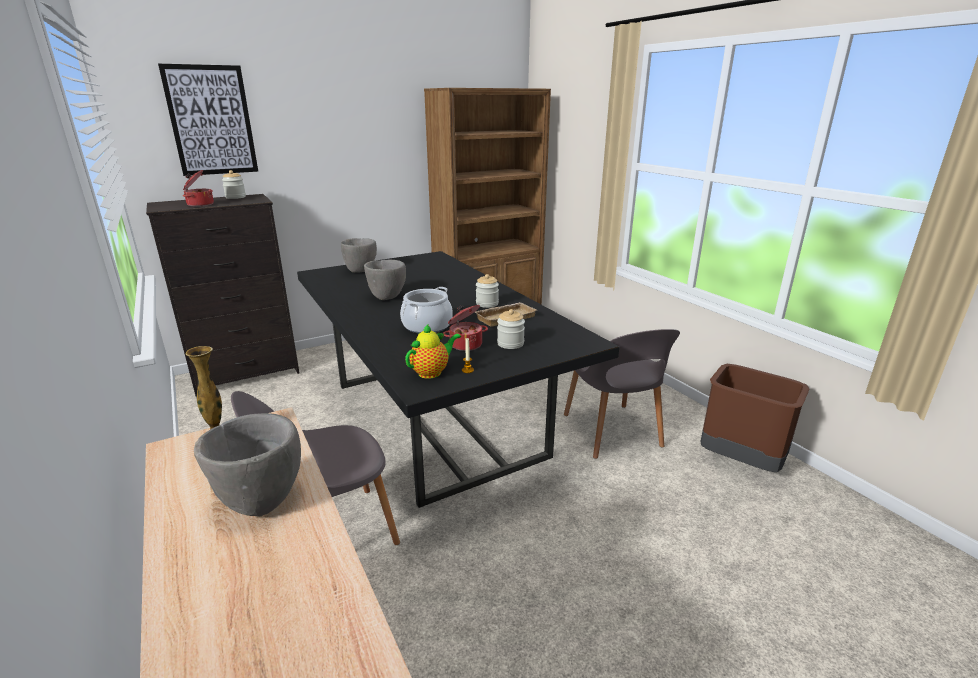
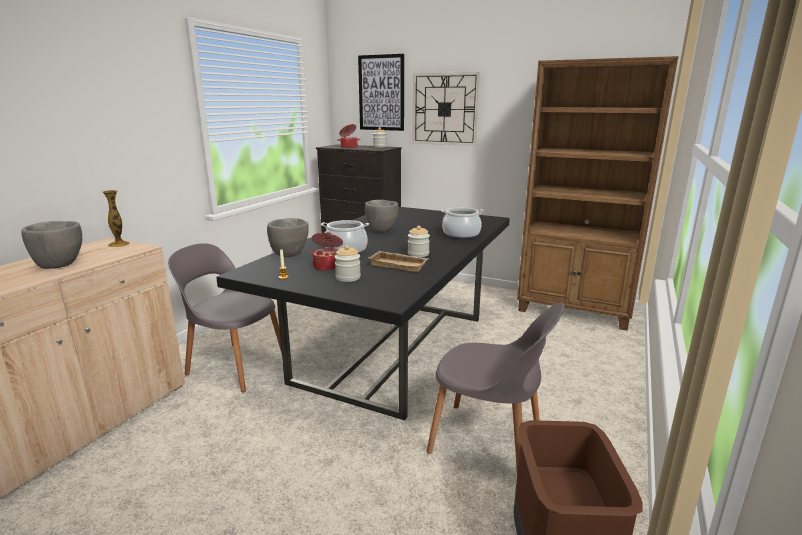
camera: 55 degrees right, 5 degrees down
grey bowl [341,238,377,273] -> grey bowl moved to [267,218,309,257]
teapot [405,323,461,379] -> none
grey chair [564,329,680,459] -> grey chair turned 105 degrees counterclockwise [426,302,565,472]
none -> wall clock [413,72,480,146]
none -> cooking pot [441,208,484,239]

